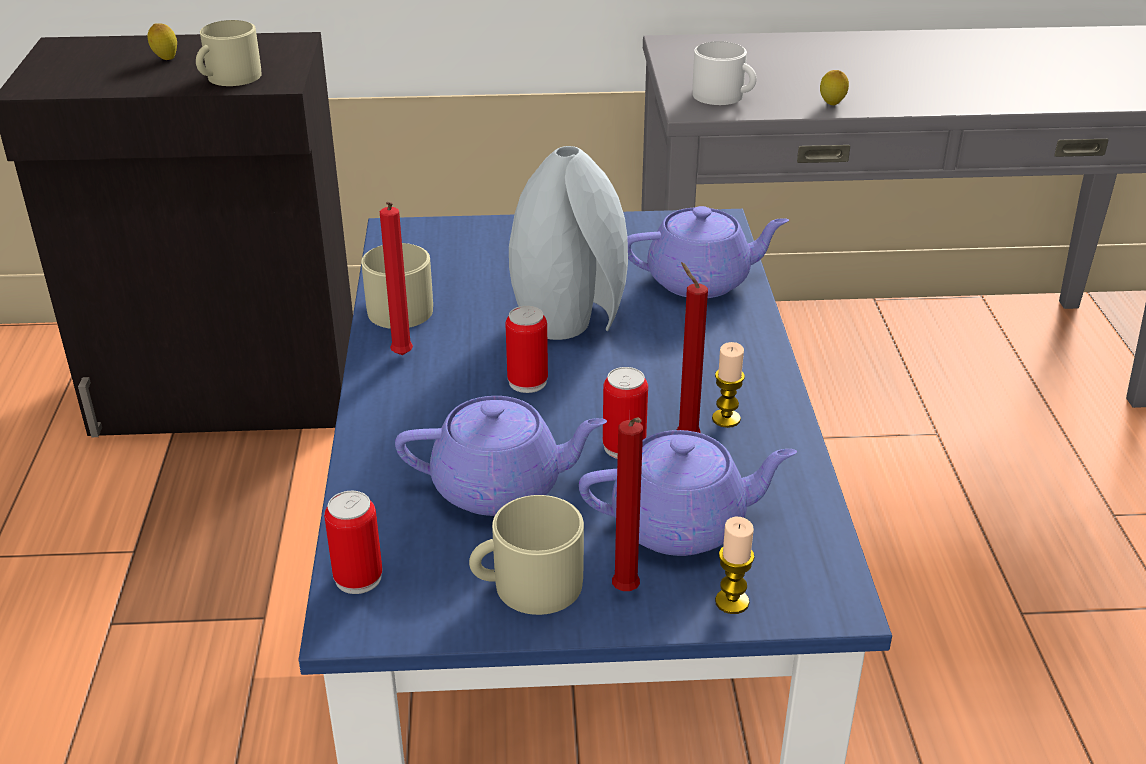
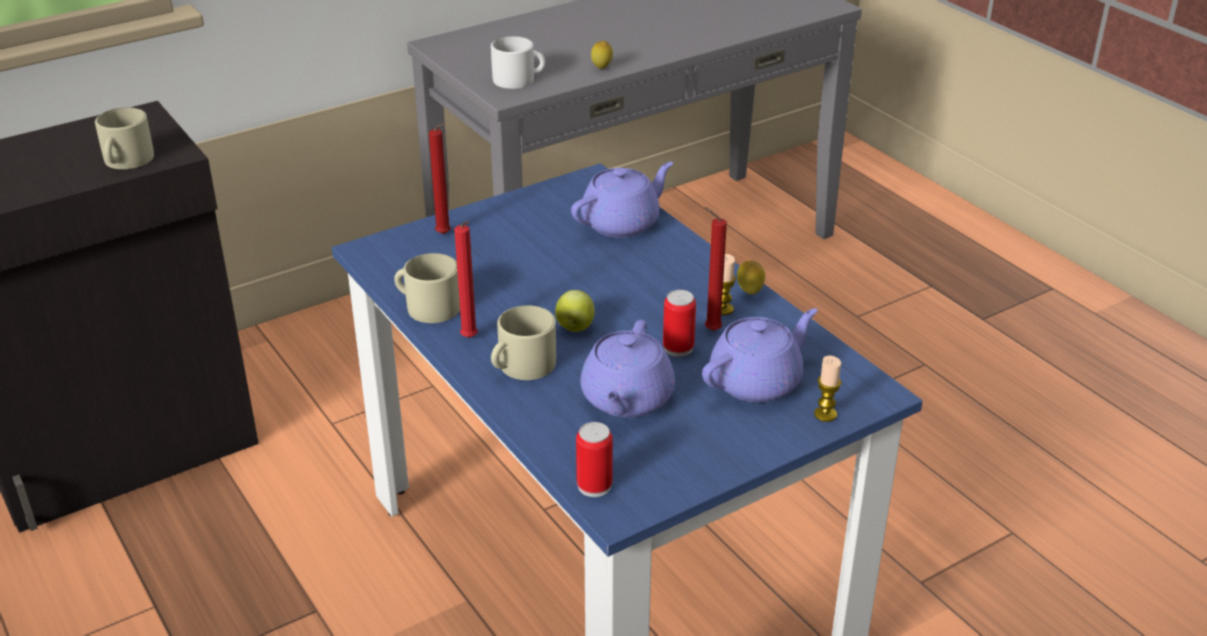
camera: 30 degrees left, 0 degrees up
lemon [147,23,177,60] -> lemon moved to [737,260,765,294]
purple teapot [395,396,607,516] -> purple teapot turned 135 degrees clockwise [581,320,675,418]
beige mug [469,495,584,615] -> beige mug moved to [491,305,556,380]
can [505,306,548,393] -> apple [555,290,595,332]
grey vase [509,146,628,340] -> none
red candle [612,418,643,591] -> red candle moved to [429,124,451,234]

